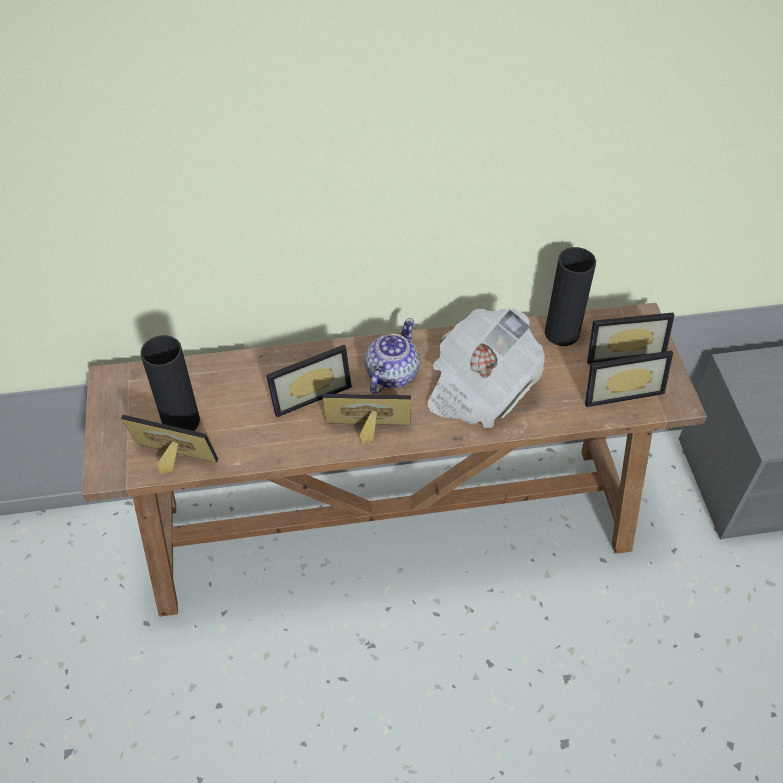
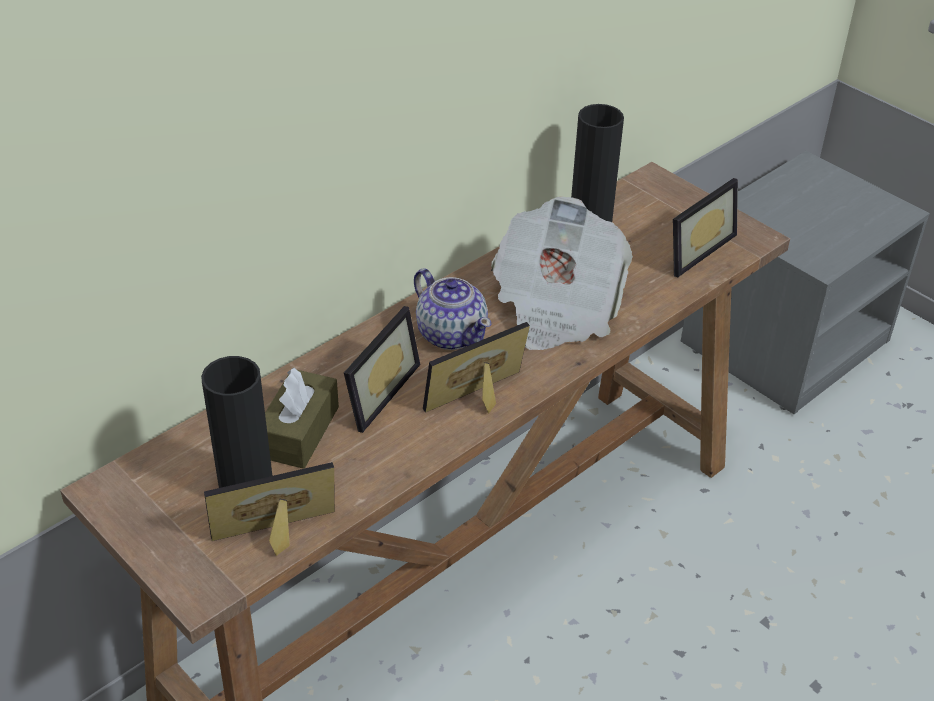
camera: 35 degrees left, 10 degrees down
teapot [365,318,419,394] -> teapot turned 150 degrees clockwise [414,269,491,350]
picture frame [587,313,674,364] -> none
none -> brown tissue box [265,368,339,469]

